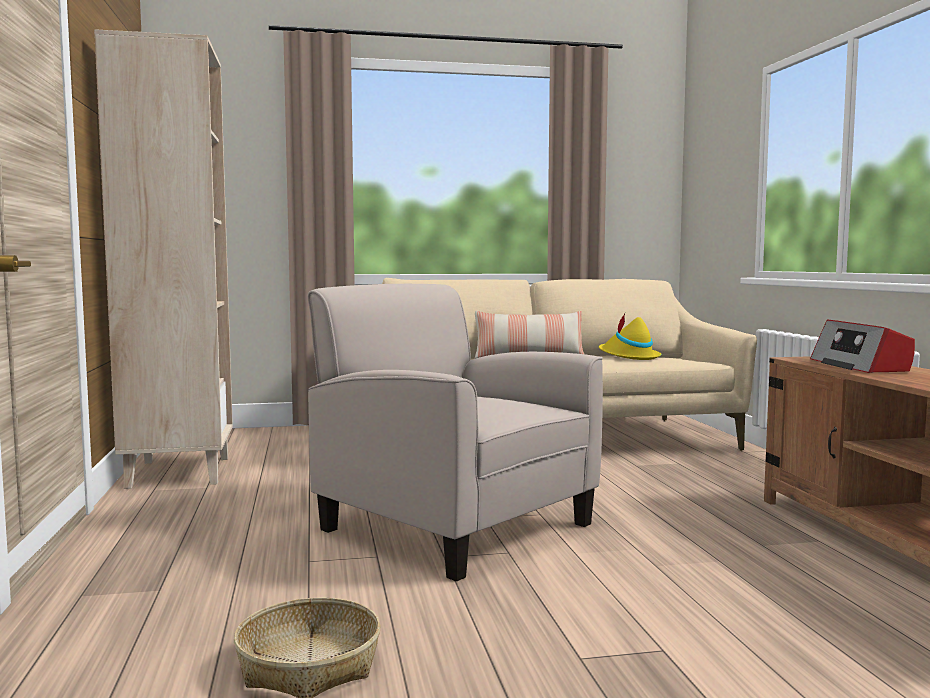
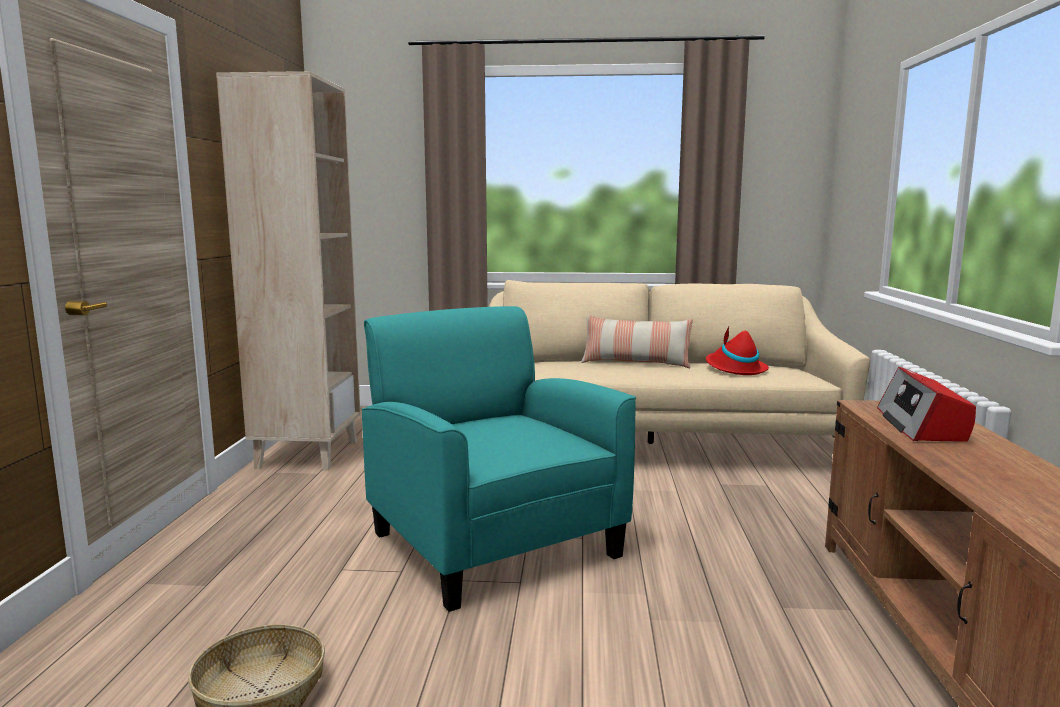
camera: 15 degrees right, 5 degrees up
beige armchair [307,284,603,581] -> turquoise armchair [362,306,636,612]
yellow hat [599,313,661,360] -> red hat [706,327,769,375]

